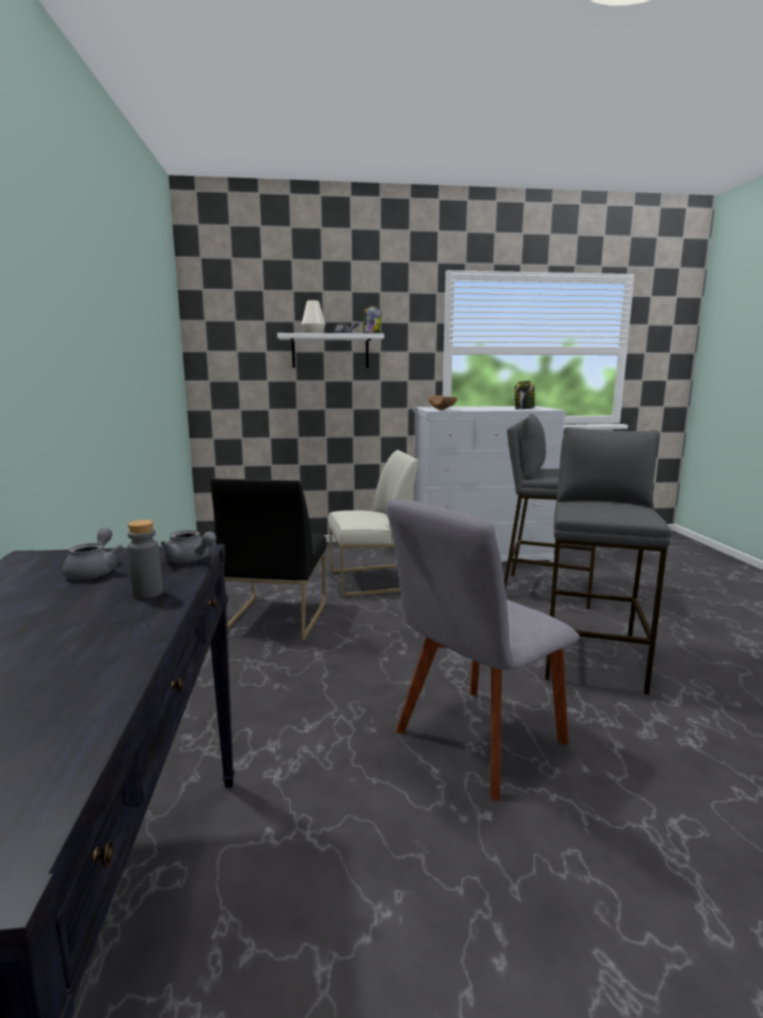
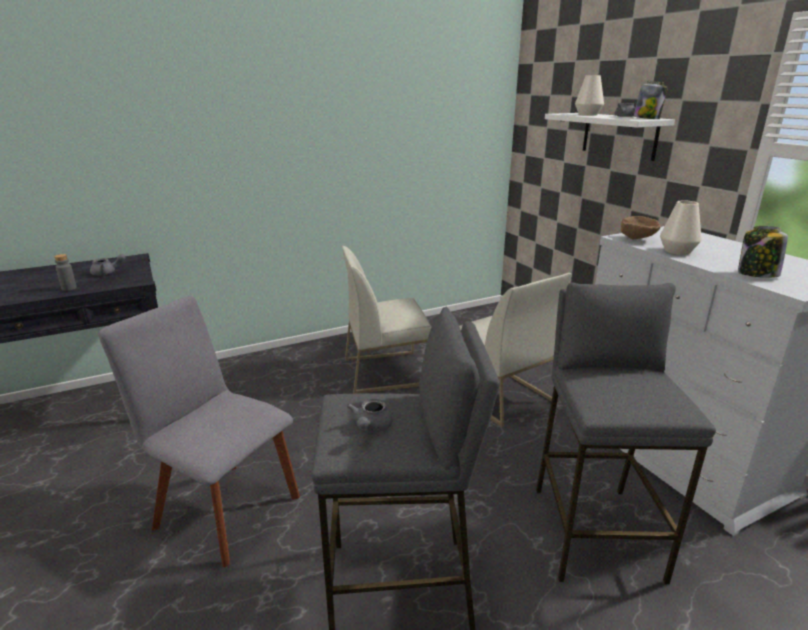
camera: 70 degrees right, 10 degrees up
grey teapot [161,530,216,563] -> grey teapot moved to [347,399,393,433]
black chair [211,478,327,641] -> white chair [342,246,431,394]
none -> white vase [660,200,702,255]

